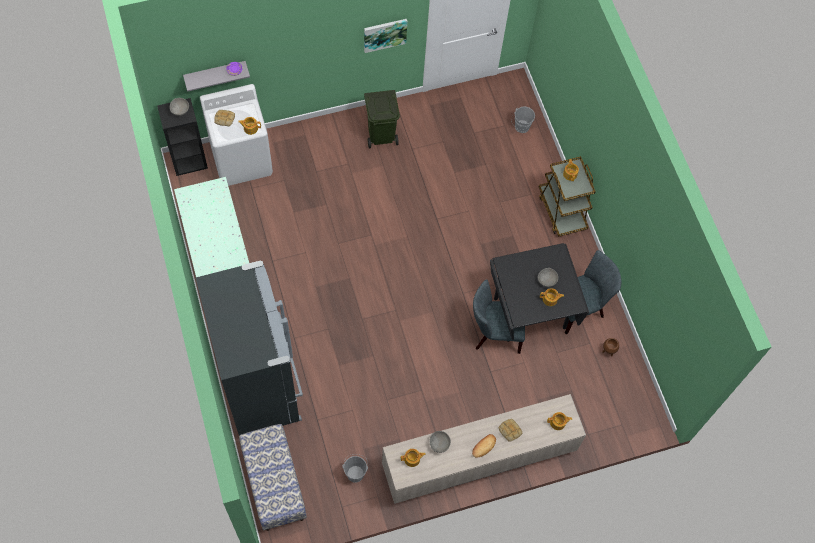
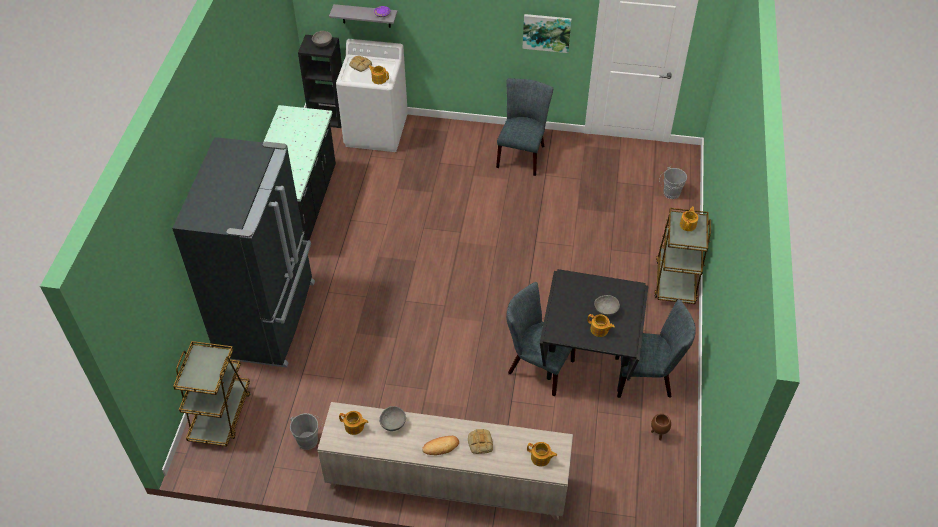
camera: 30 degrees right, 15 degrees down
bench [239,424,307,531] -> brown cart [173,341,251,447]
green trash can [364,90,400,148] -> grey chair [496,78,553,176]

